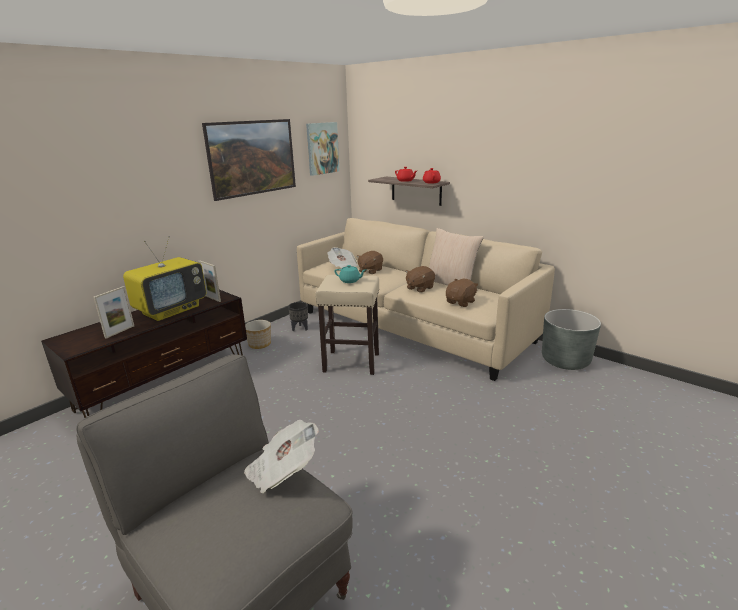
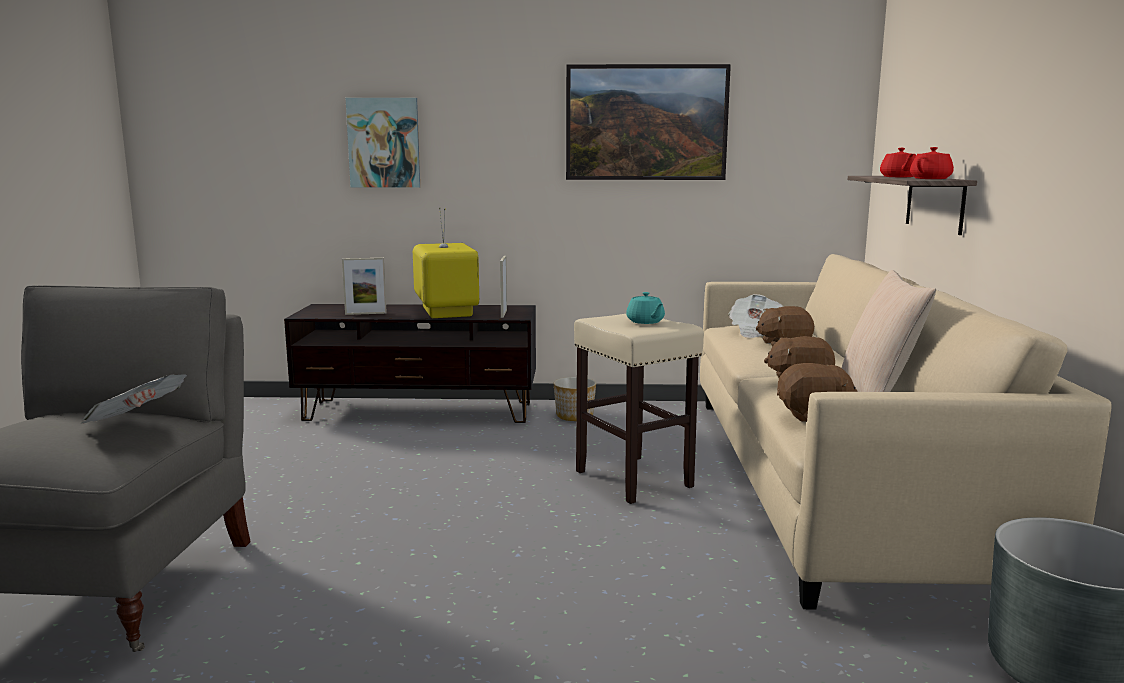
camera: 50 degrees right, 10 degrees down
television [123,236,206,321] -> television turned 105 degrees counterclockwise [413,207,479,318]
black planter [288,302,308,331] -> none
picture [306,122,340,176] -> picture moved to [346,98,420,188]

